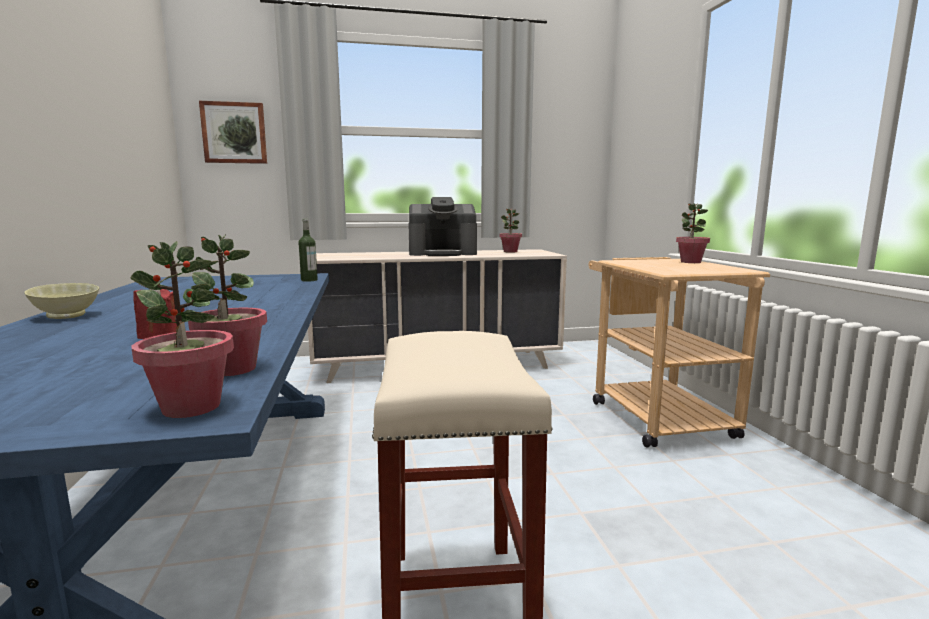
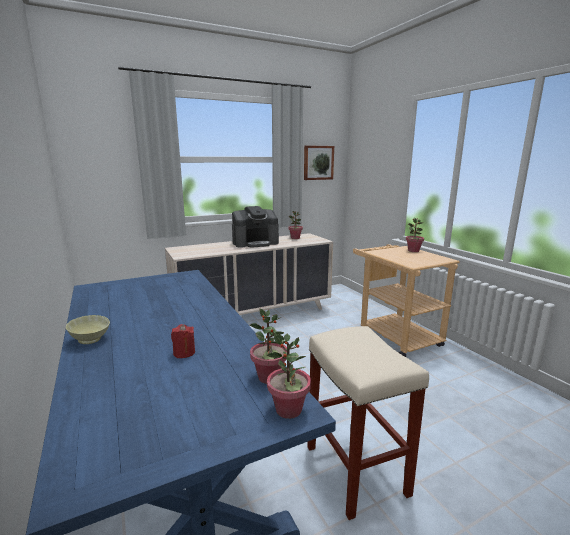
camera: 15 degrees left, 5 degrees up
picture [199,101,267,164] -> picture moved to [304,145,334,180]
bottle [299,219,318,282] -> none

